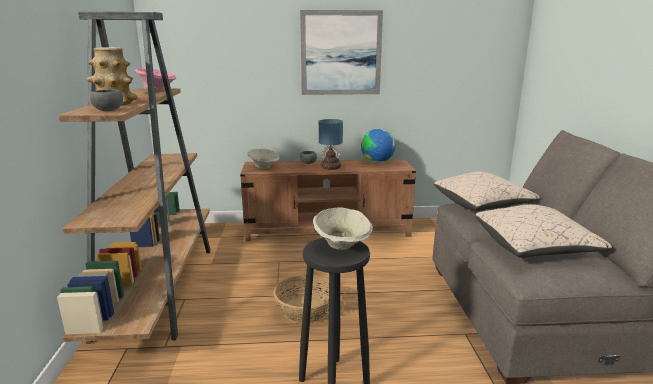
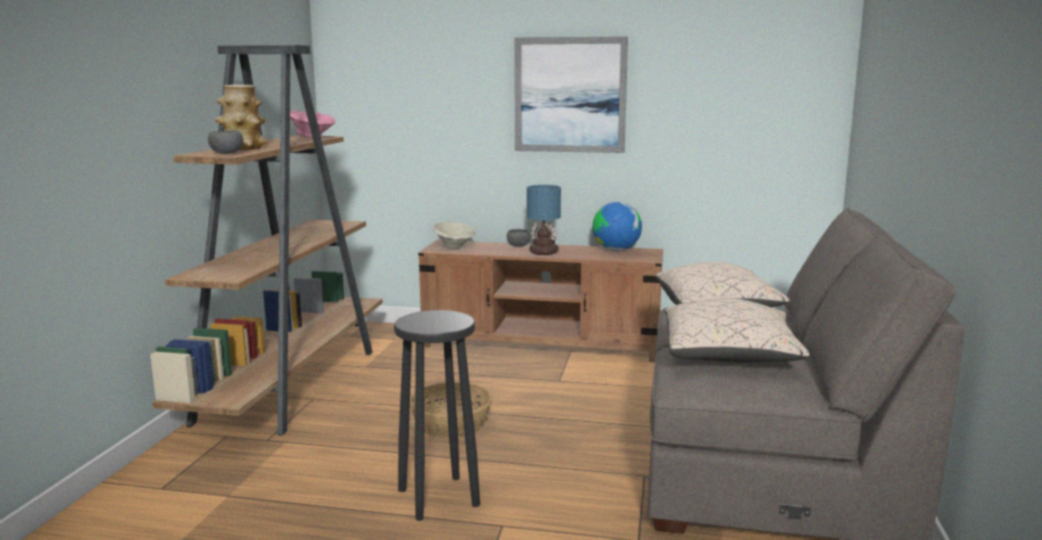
camera: 15 degrees right, 5 degrees down
beige bowl [313,207,373,250] -> none

